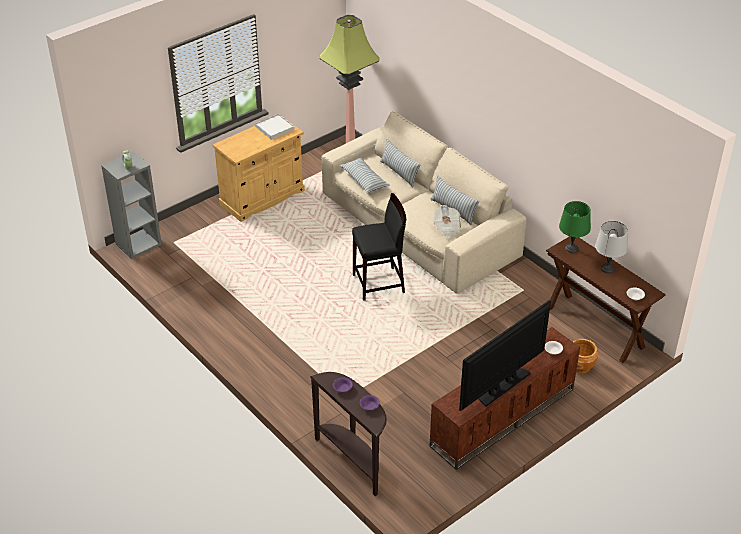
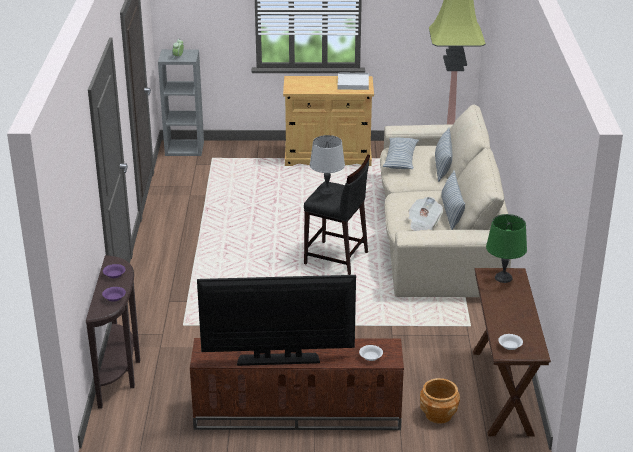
camera: 40 degrees right, 10 degrees down
grey table lamp [595,221,628,273] -> grey table lamp moved to [310,135,345,196]

